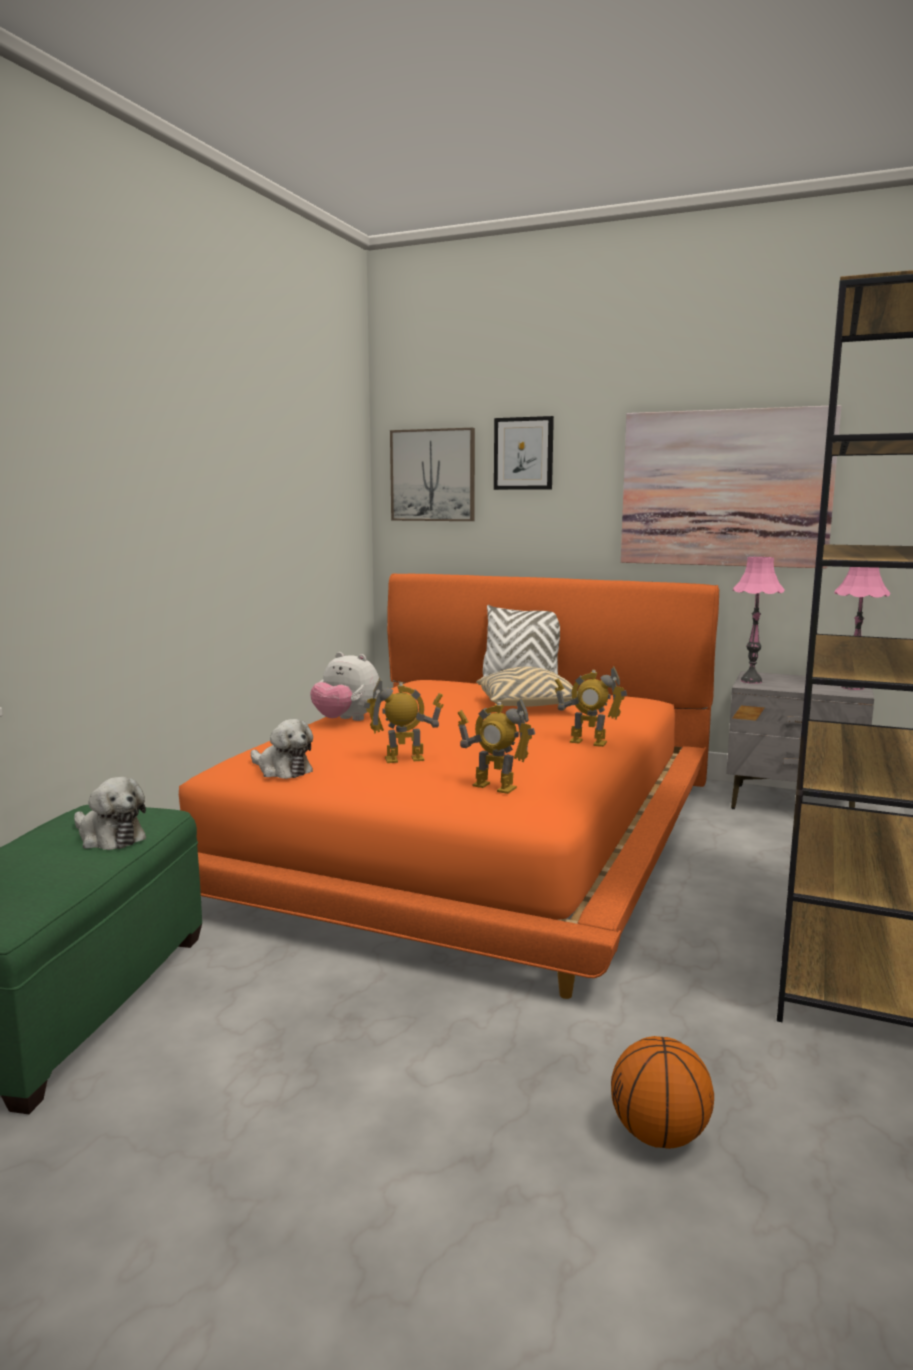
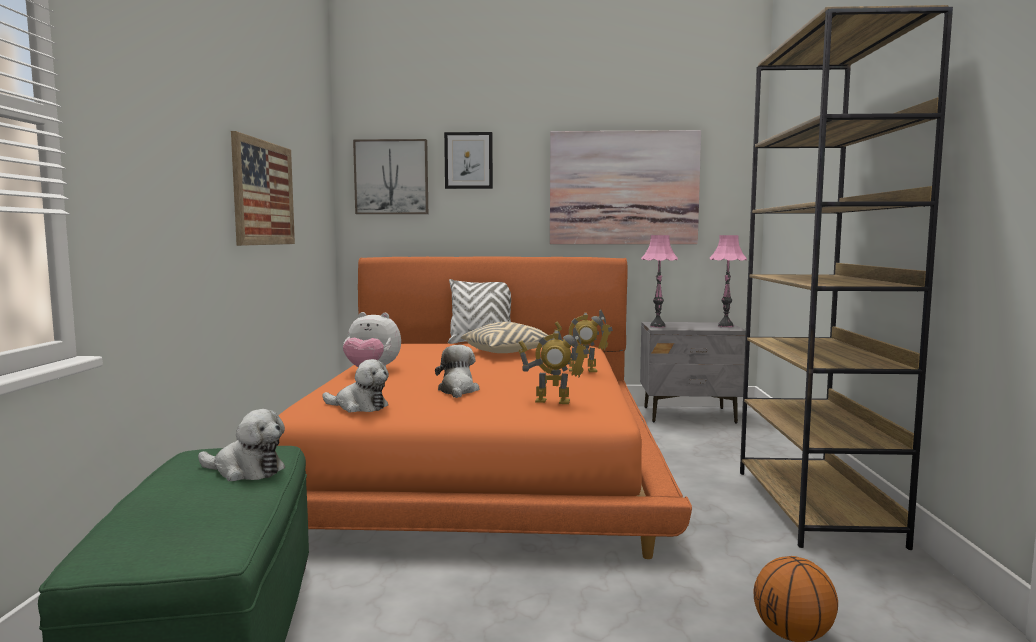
camera: 20 degrees left, 5 degrees down
toy robot [364,678,444,763] -> plush toy [435,345,479,398]
none -> picture [231,131,295,246]

